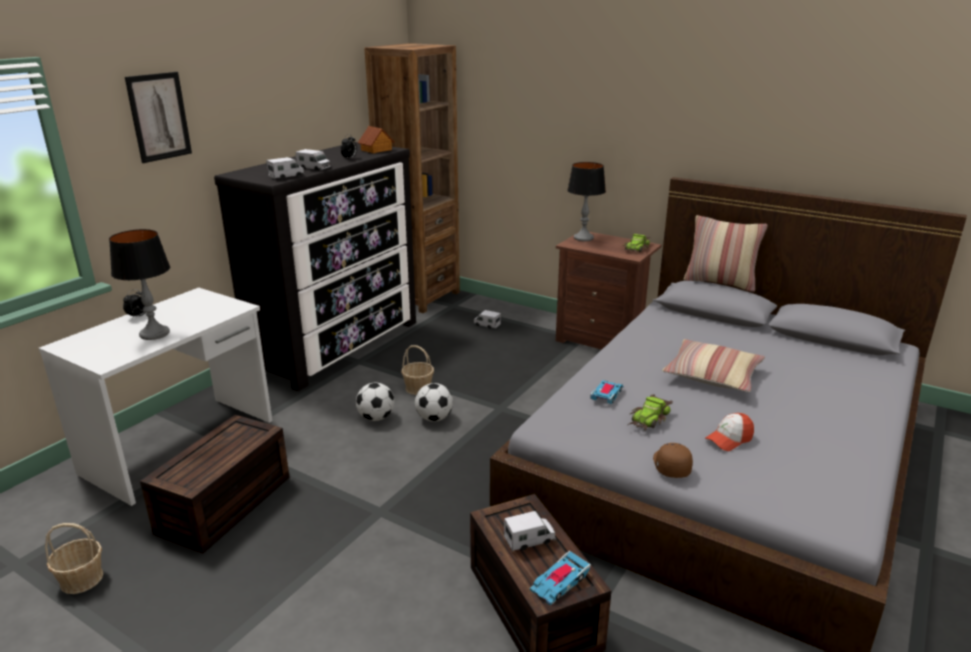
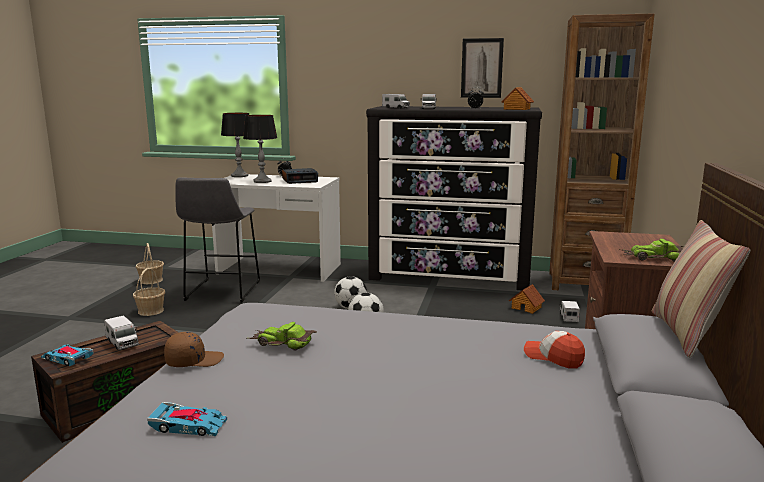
camera: 70 degrees right, 10 degrees down
picture [125,72,192,163] -> picture moved to [461,38,504,98]
brown storage box [140,415,290,553] -> grey stool [175,177,260,303]
basket [401,345,434,395] -> basket moved to [133,268,165,316]
table lamp [567,162,606,241] -> table lamp moved to [221,113,249,177]
toy car [590,380,624,404] -> toy car moved to [147,402,227,436]
pillow [662,339,765,392] -> none
cap [705,413,754,451] -> cap moved to [524,331,585,369]
none -> alarm clock [282,168,318,184]
none -> toy house [509,284,545,314]

